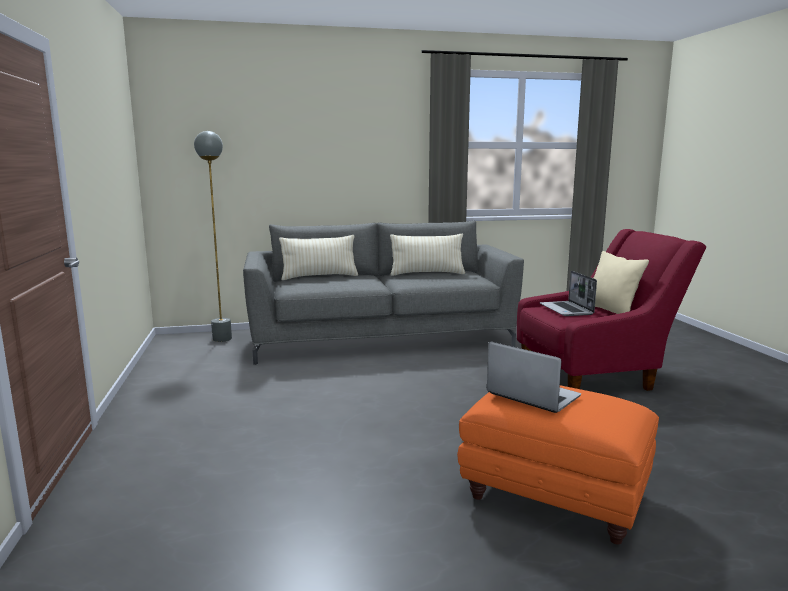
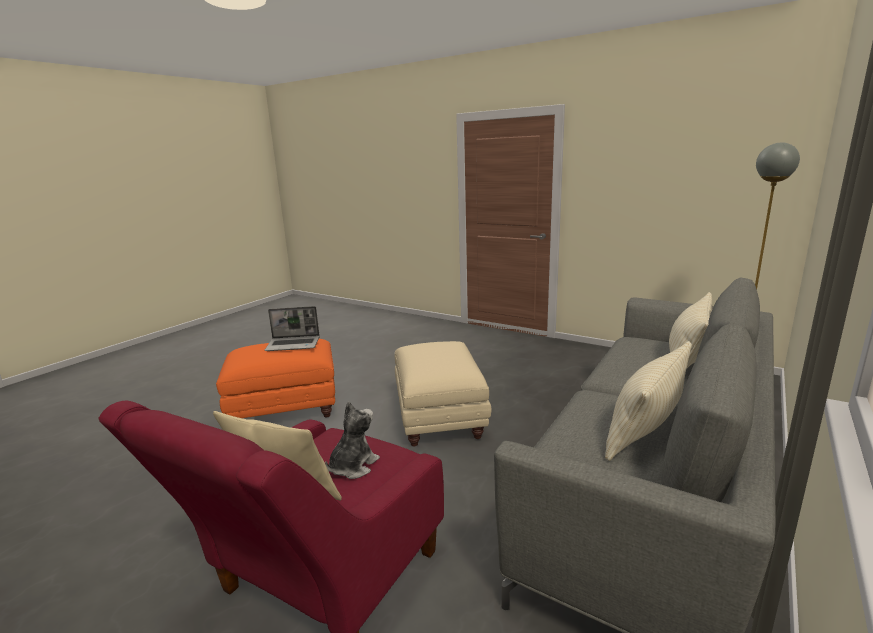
camera: 135 degrees right, 5 degrees up
laptop [540,271,597,316] -> plush toy [325,401,380,479]
none -> beige ottoman [395,341,492,446]

